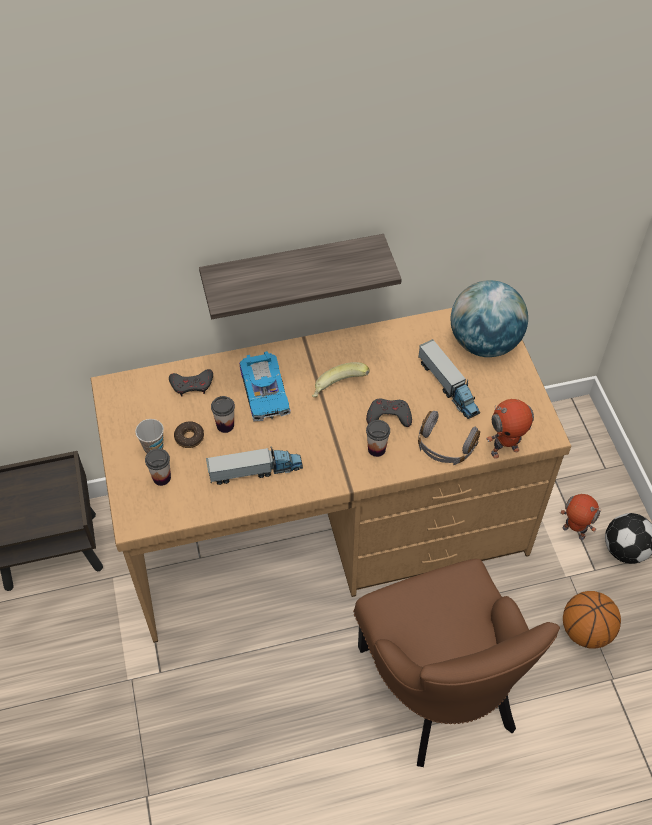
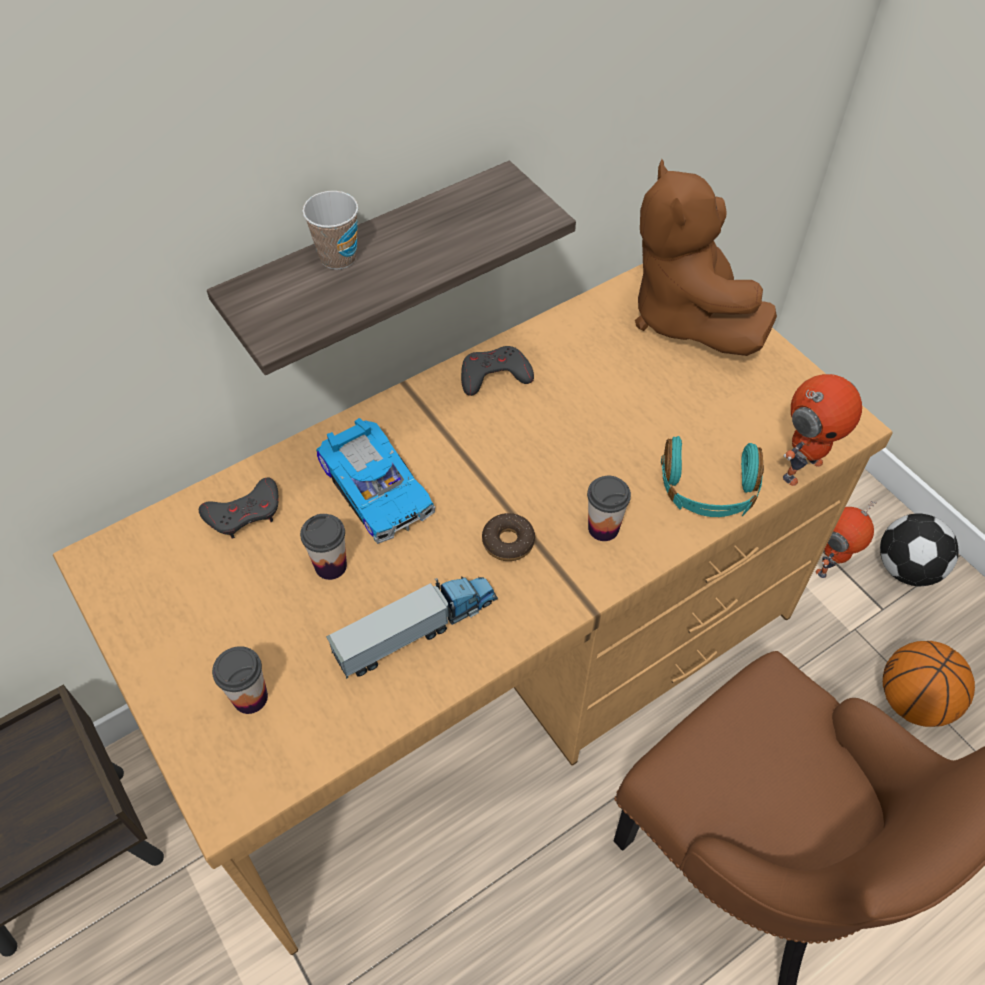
camera: 20 degrees left, 0 degrees up
cup [135,419,164,453] -> cup moved to [302,191,358,270]
donut [174,421,204,448] -> donut moved to [482,513,535,561]
banana [312,362,370,397] -> none
grey game controller [366,398,412,427] -> grey game controller moved to [461,346,534,396]
toy truck [418,339,480,419] -> none
grey headphones [418,411,480,465] -> turquoise headphones [661,436,764,517]
globe [451,280,528,357] -> brown plush toy [635,159,777,356]
toy robot [560,494,601,540] -> toy robot turned 60 degrees counterclockwise [816,501,877,578]

